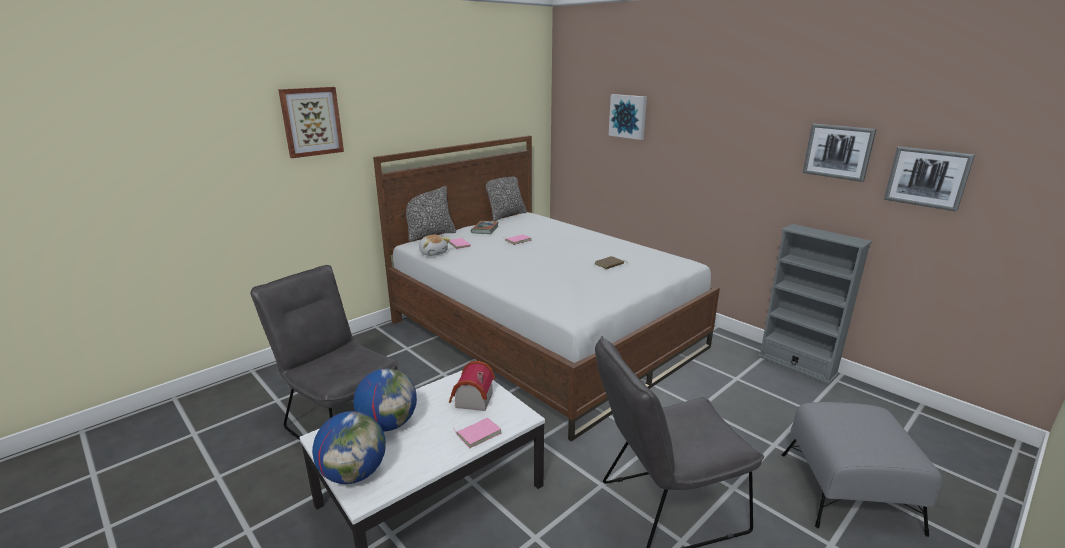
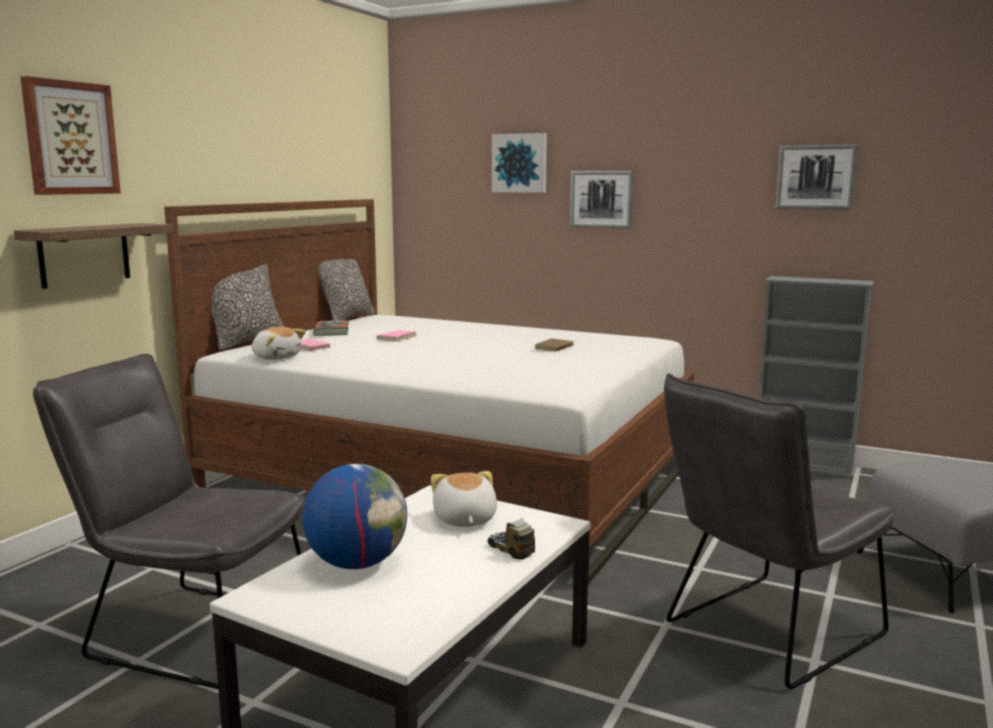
camera: 20 degrees left, 10 degrees down
globe [312,411,386,484] -> none
toy house [449,361,495,411] -> plush toy [431,471,497,527]
pink book [454,417,501,448] -> toy truck [487,518,535,559]
picture [884,146,975,212] -> picture moved to [570,171,634,229]
none -> shelf [14,223,173,289]

